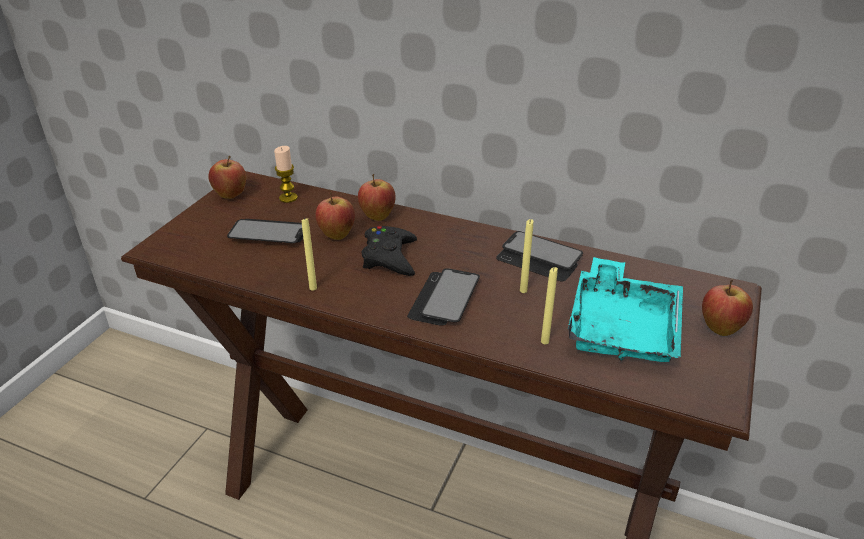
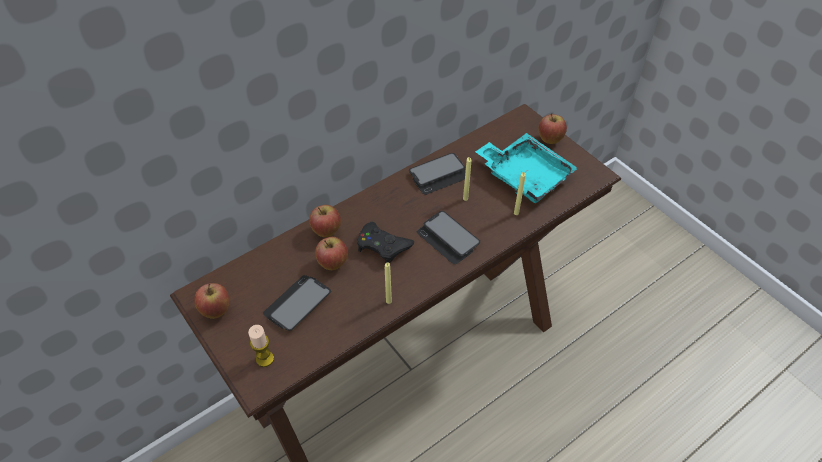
camera: 60 degrees left, 15 degrees up
candle [274,146,298,203] -> candle moved to [248,325,274,367]

